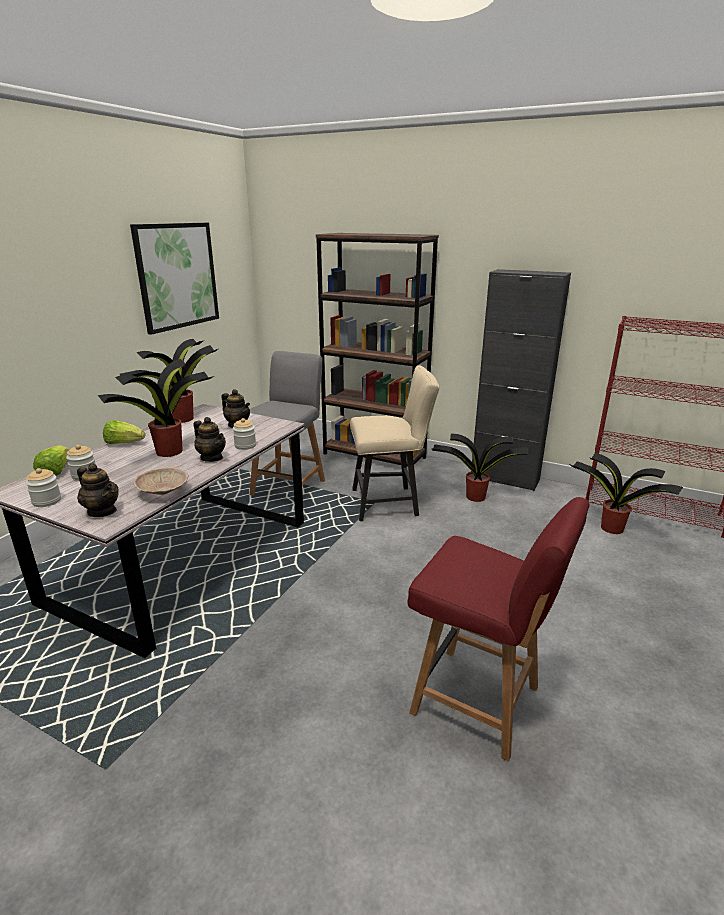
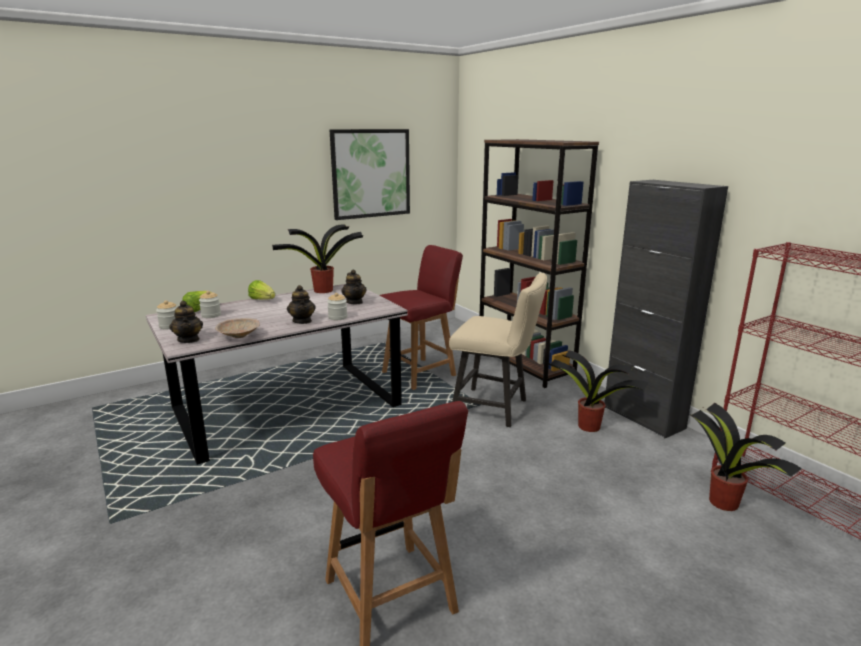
camera: 30 degrees right, 5 degrees down
potted plant [98,359,214,457] -> none
grey chair [250,351,325,496] -> red chair [379,245,463,390]

